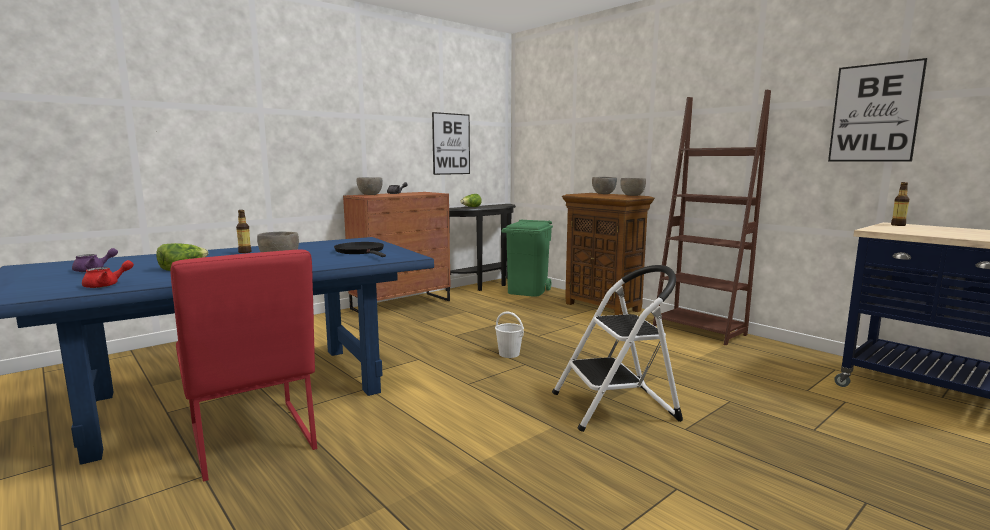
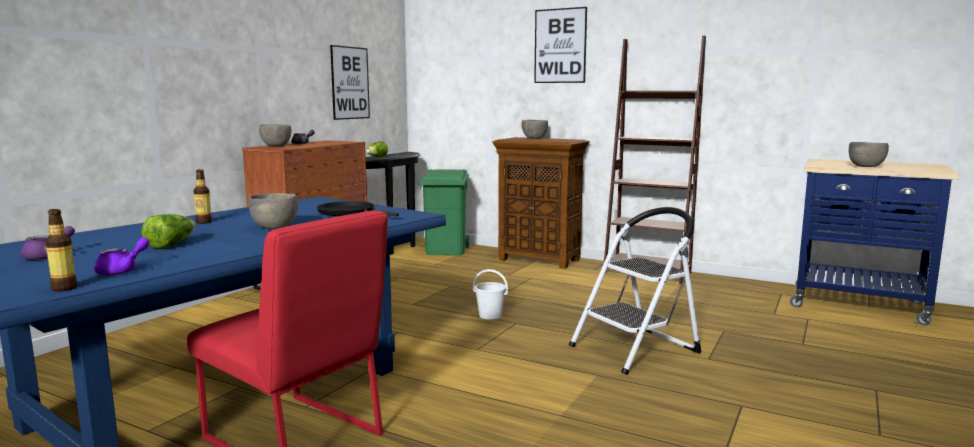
camera: 20 degrees left, 0 degrees up
red teapot [82,260,134,288] -> purple teapot [94,237,150,275]
grey bowl [620,178,646,196] -> grey bowl moved to [849,142,889,167]
picture [828,58,927,162] -> picture moved to [534,7,587,83]
bottle [891,182,909,226] -> bottle moved to [45,209,77,292]

